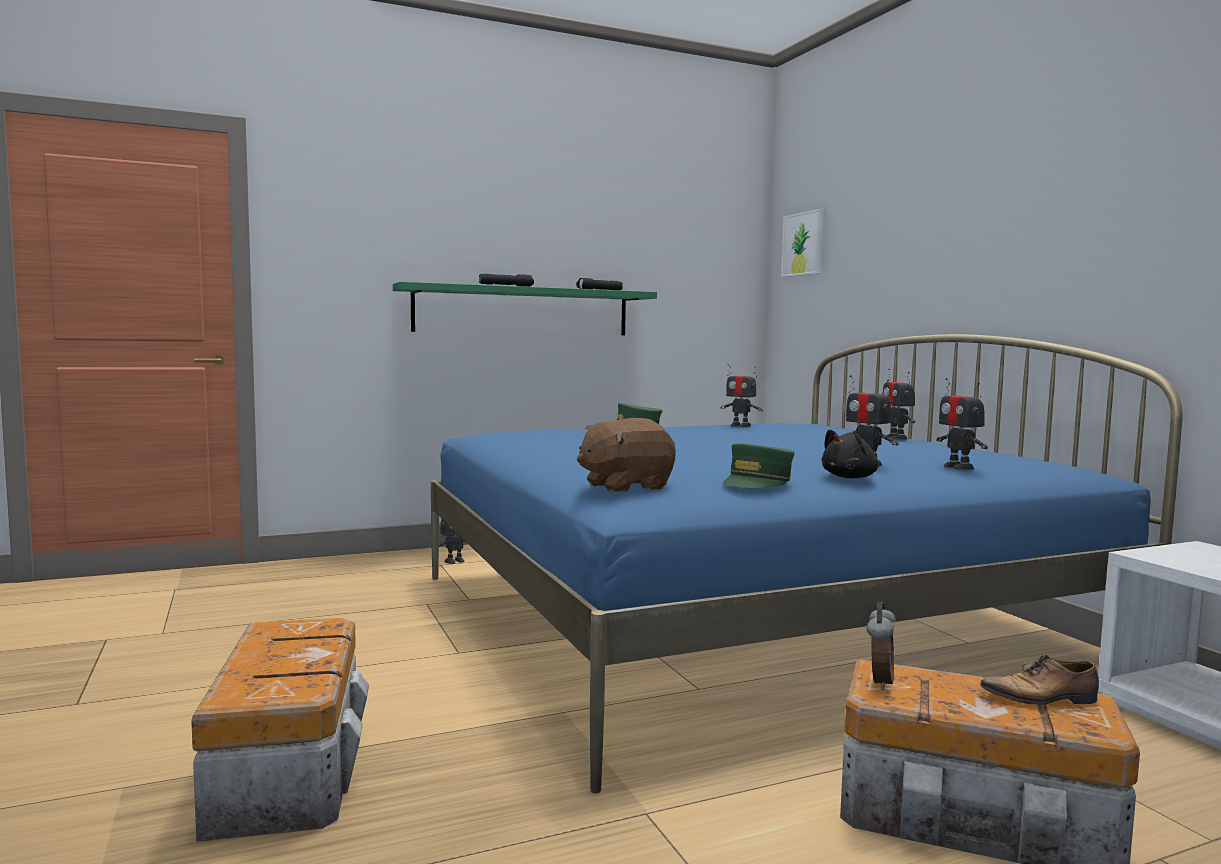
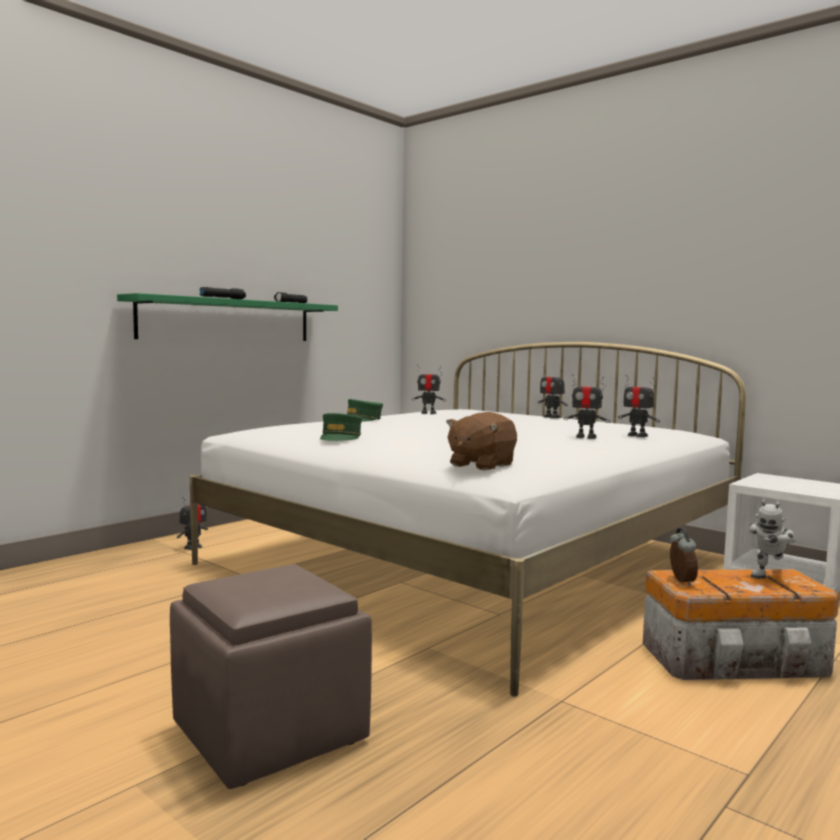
camera: 25 degrees left, 0 degrees up
storage box [191,618,369,841] -> brown ottoman [170,564,372,789]
blue bed [431,334,1182,793] -> white bed [190,342,746,697]
green cap [723,443,795,488] -> green cap moved to [320,413,362,441]
picture [781,209,824,277] -> none
black plush toy [821,429,879,478] -> none
shoe [980,654,1099,705] -> toy robot [749,500,795,579]

